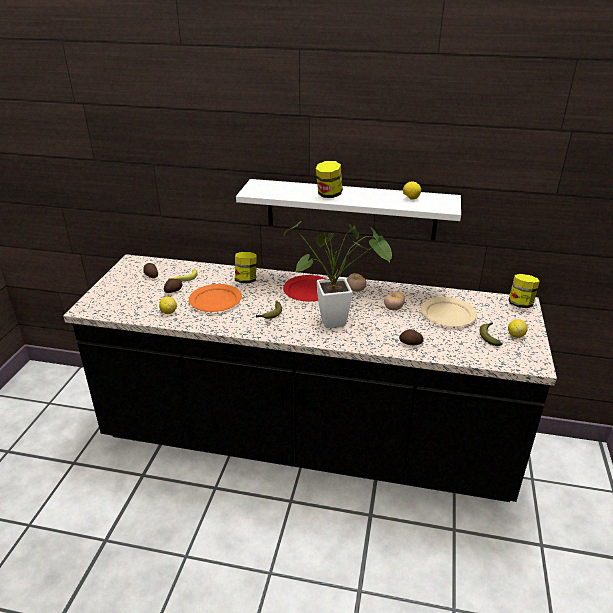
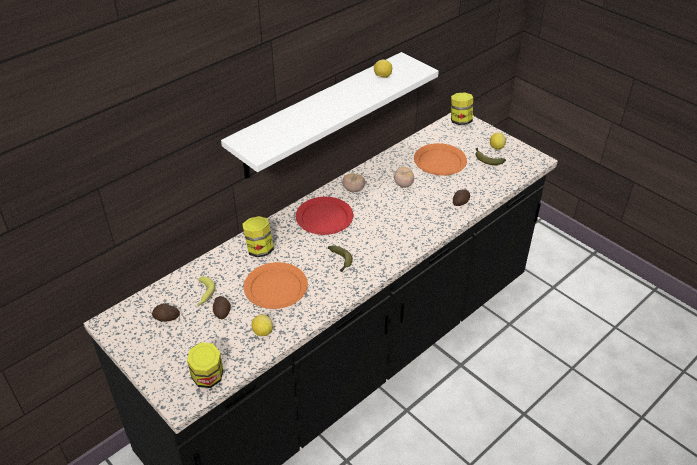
camera: 55 degrees left, 10 degrees up
potted plant [284,221,392,328] -> none
jar [316,161,343,198] -> jar moved to [187,342,223,388]
beige plate [421,297,477,327] -> orange plate [414,143,467,176]

